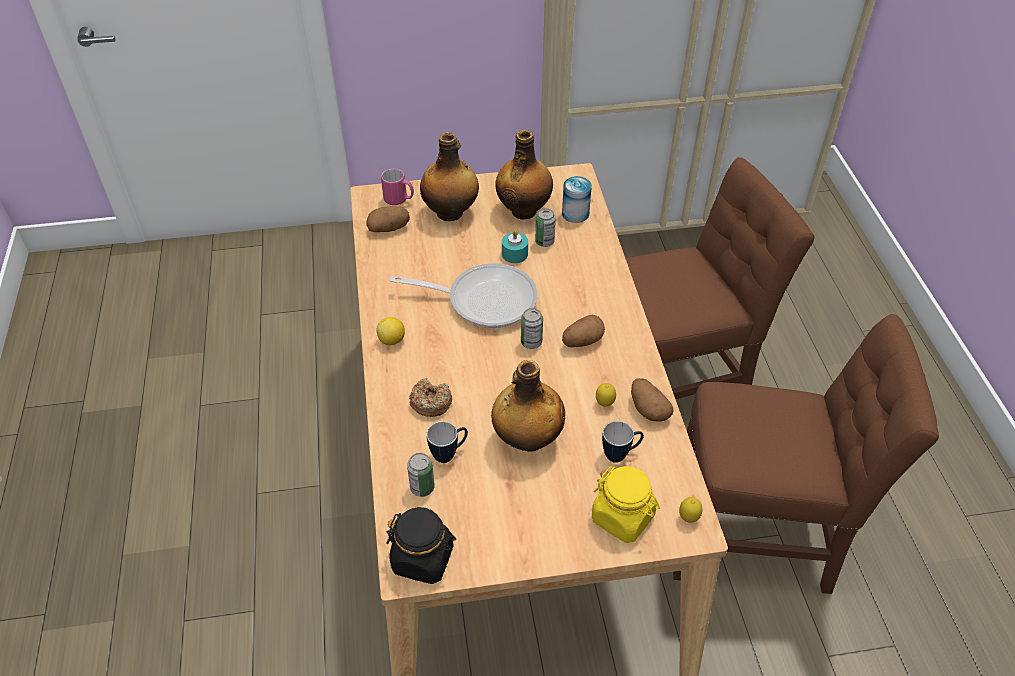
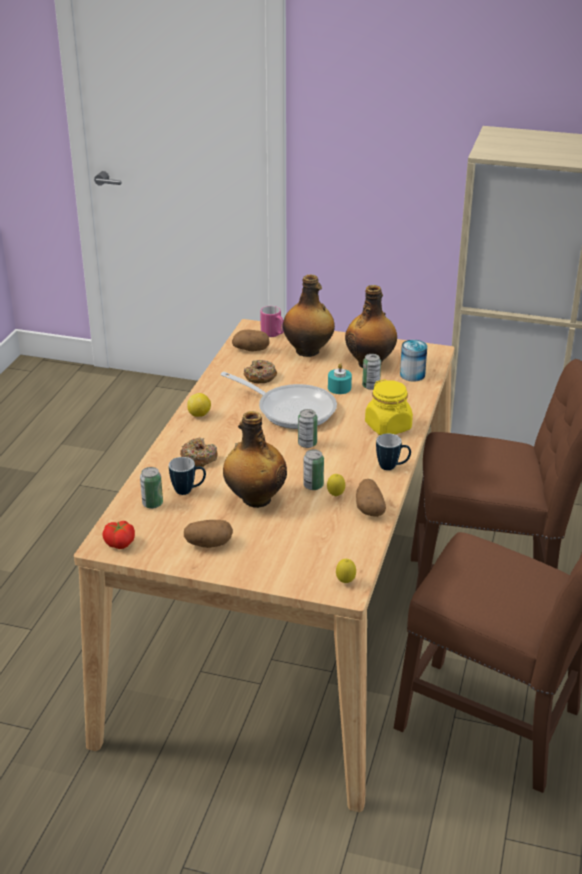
camera: 25 degrees right, 15 degrees down
black jar [386,507,456,584] -> tomato [102,521,135,549]
potato [562,315,605,347] -> potato moved to [184,520,233,548]
yellow jar [592,466,660,543] -> yellow jar moved to [365,379,413,435]
mug [602,421,644,463] -> mug moved to [376,434,411,470]
none -> donut [243,360,277,383]
none -> can [303,449,324,490]

